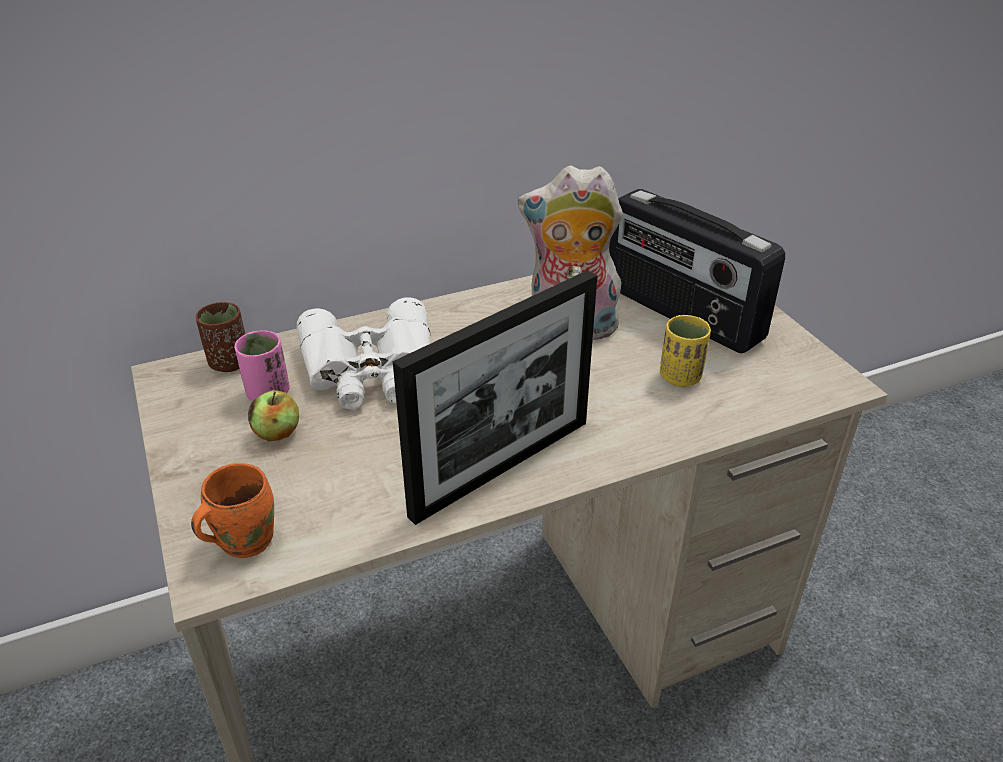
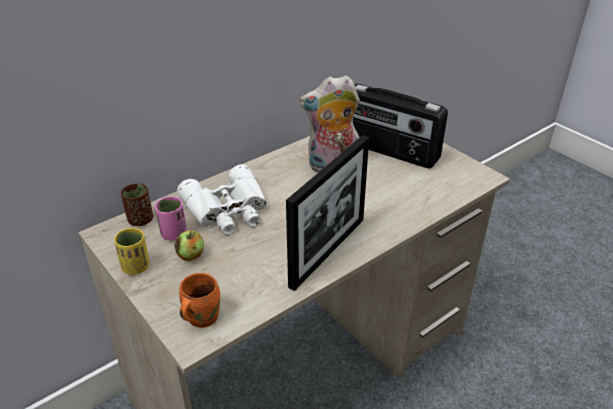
camera: 15 degrees left, 0 degrees up
yellow cup [660,315,711,387] -> yellow cup moved to [114,228,149,275]

